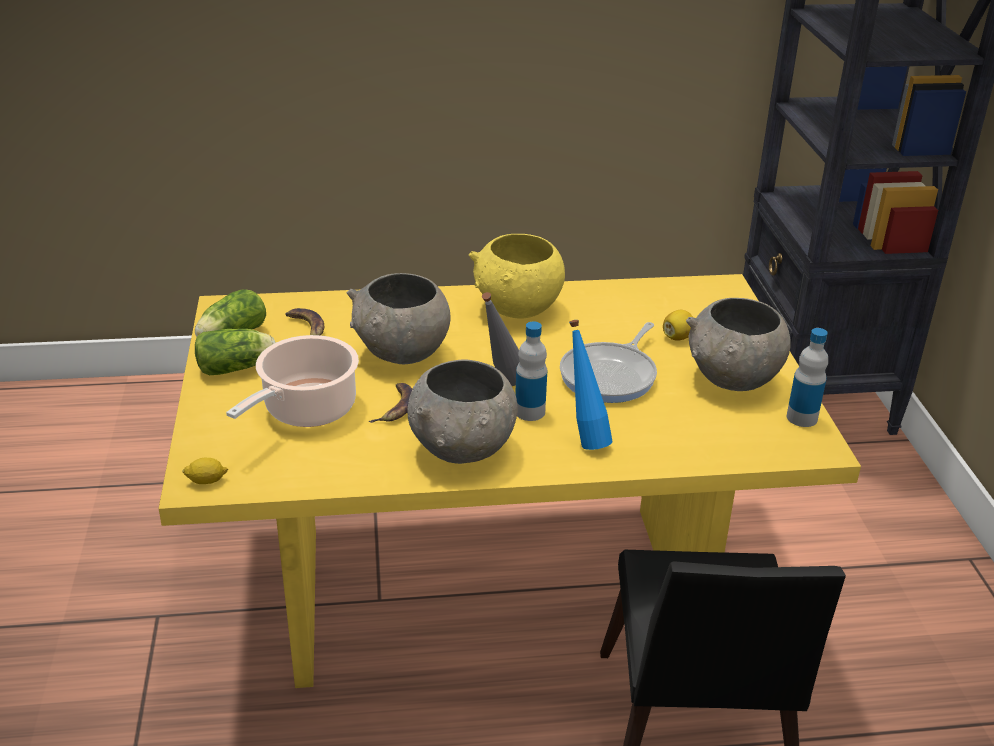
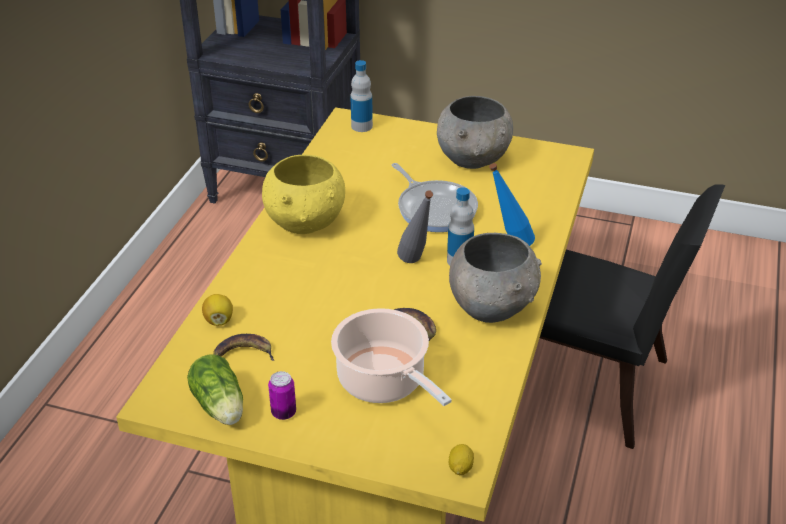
camera: 65 degrees left, 5 degrees up
lettuce [195,329,276,375] -> can [268,371,296,420]
grey bowl [346,273,451,364] -> none
lemon [663,310,693,341] -> lemon moved to [202,294,233,326]
bottle [787,328,828,427] -> bottle moved to [350,60,373,132]

